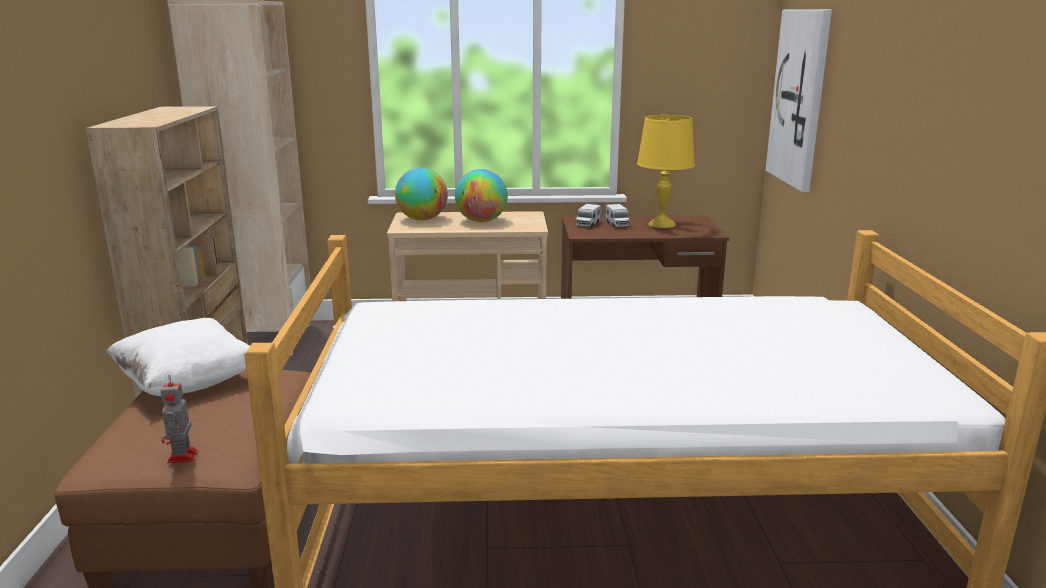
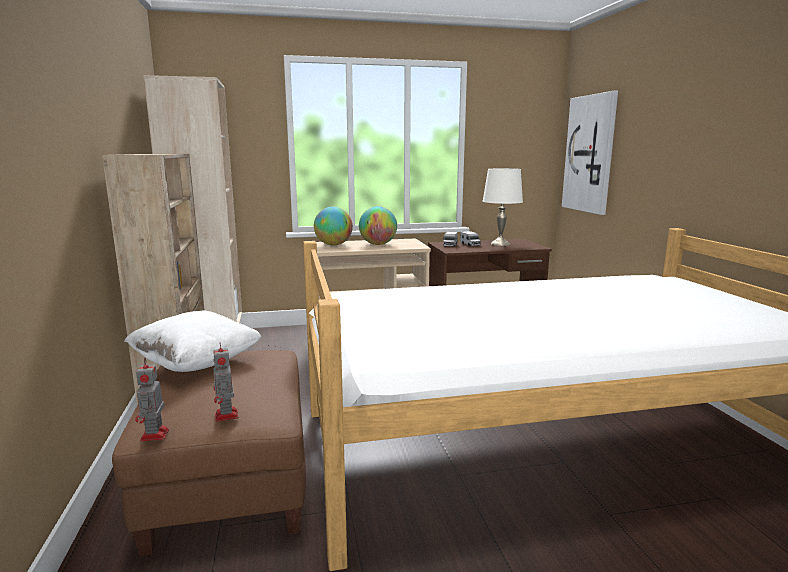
camera: 10 degrees left, 5 degrees down
yellow table lamp [637,115,695,228] -> white table lamp [483,168,523,246]
none -> toy robot [135,358,169,441]

